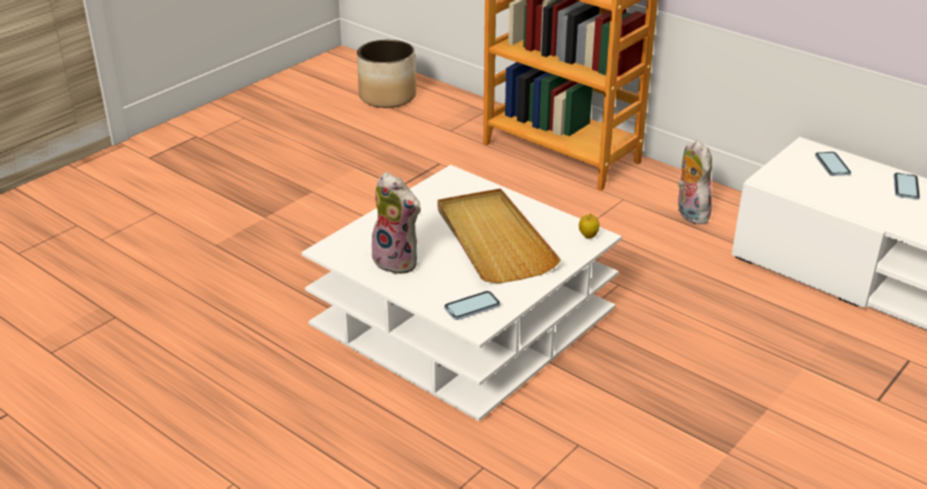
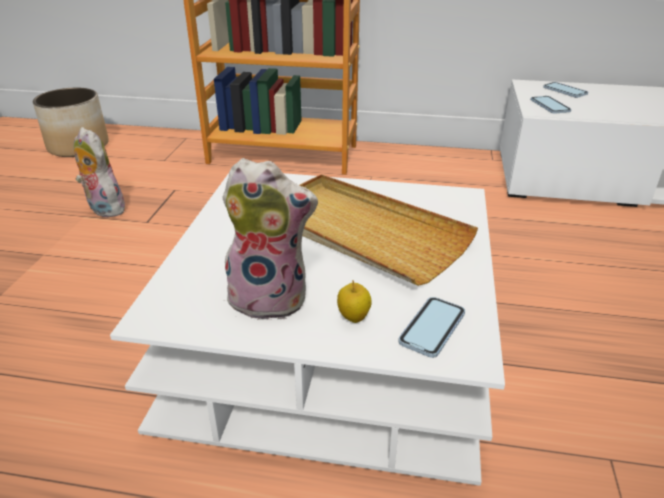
camera: 30 degrees left, 0 degrees up
apple [579,213,599,239] -> apple moved to [337,281,372,323]
plush toy [677,140,712,224] -> plush toy moved to [74,127,125,217]
phone [894,173,920,199] -> phone moved to [531,96,571,114]

